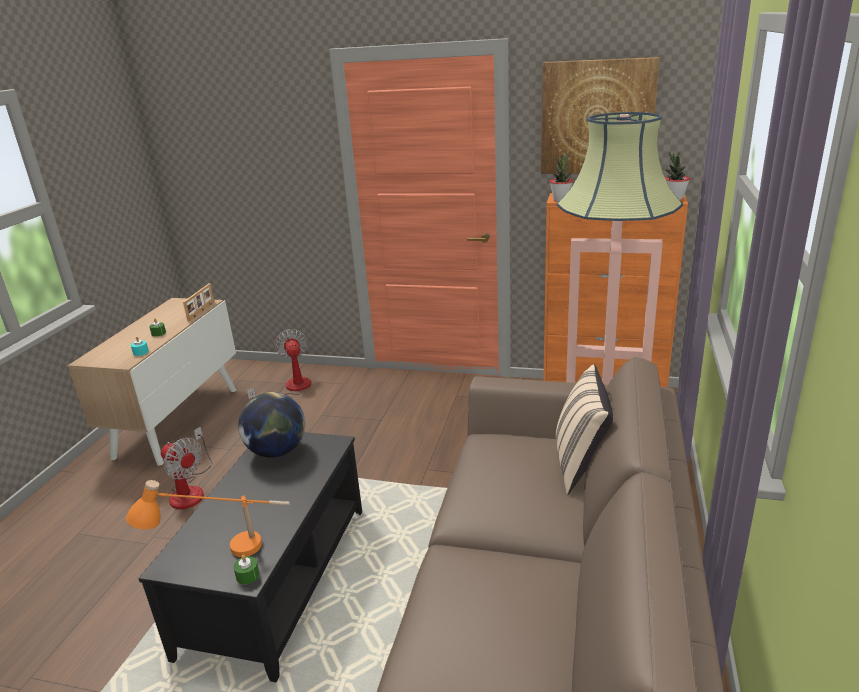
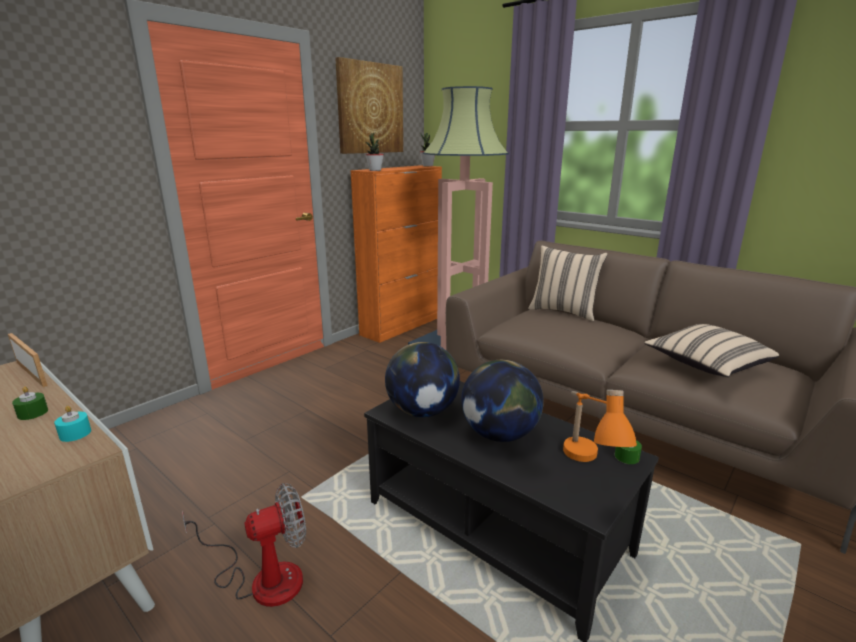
camera: 65 degrees left, 5 degrees down
fan [247,329,311,399] -> none
none -> globe [461,360,544,442]
none -> beige pillow [644,324,779,377]

